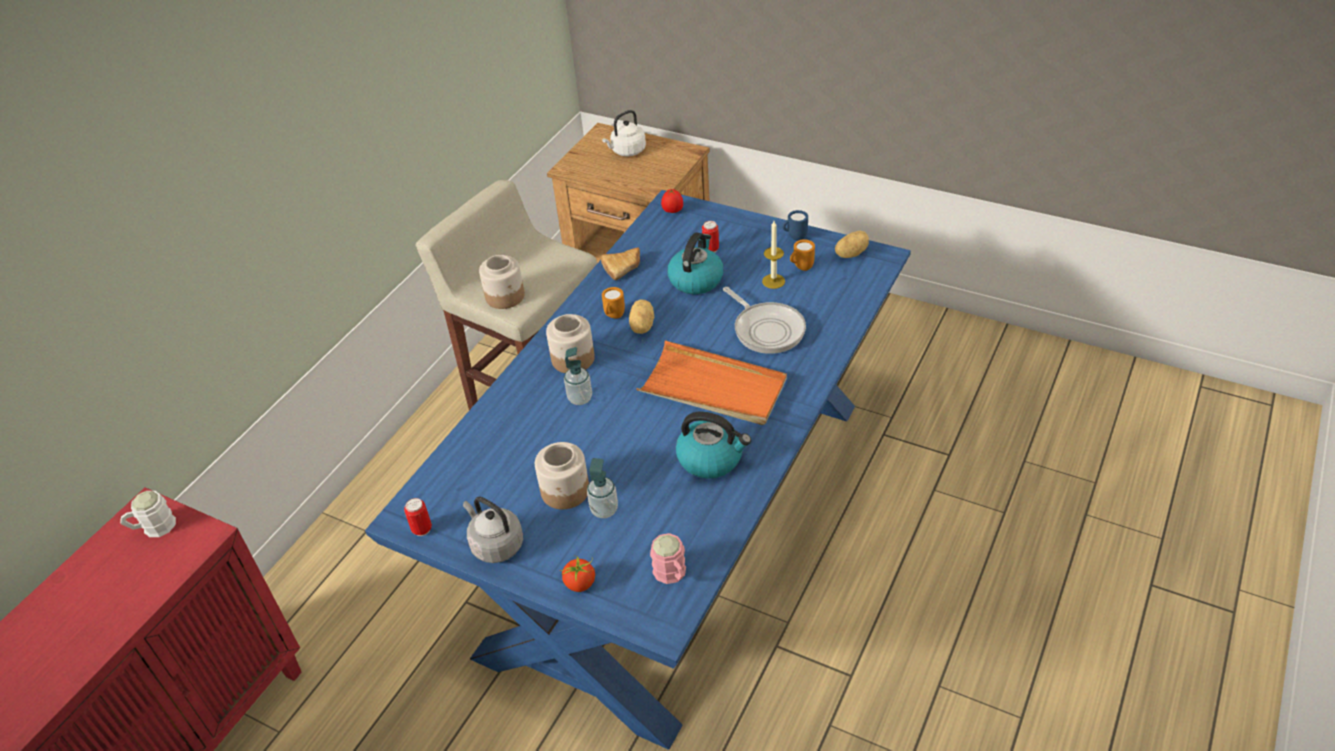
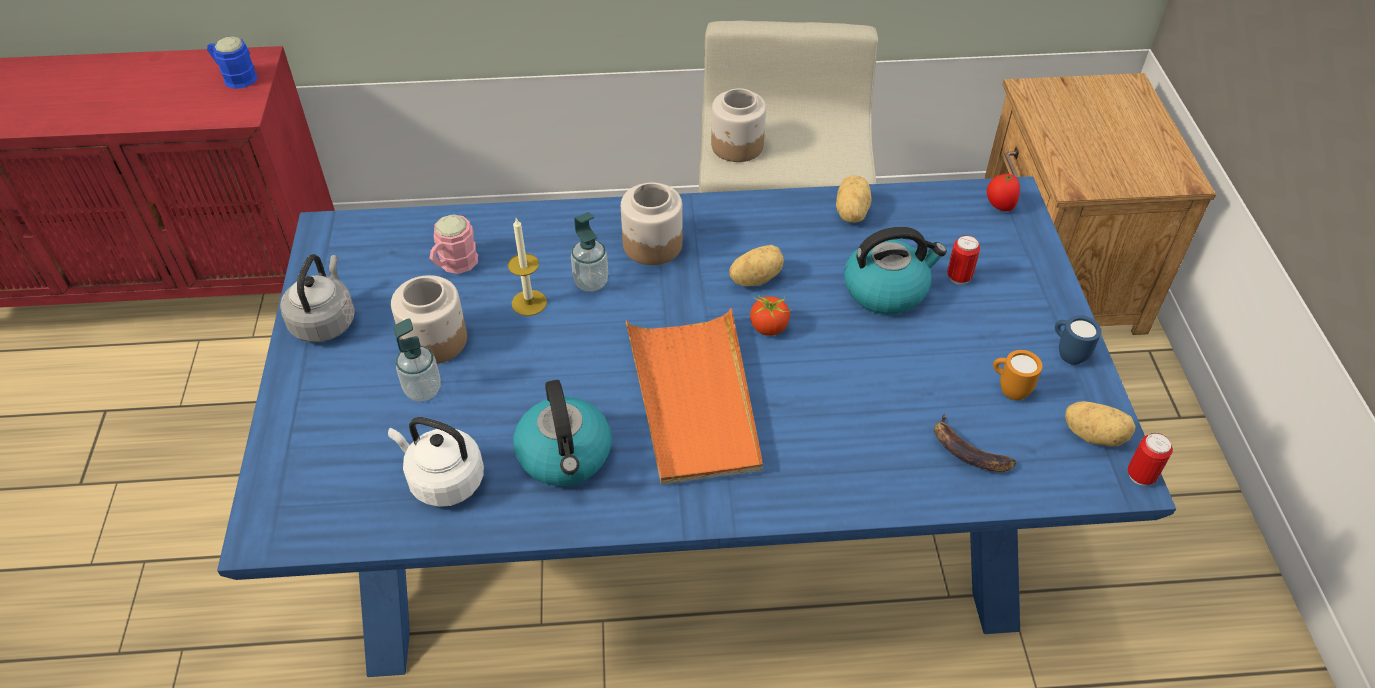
camera: 55 degrees right, 5 degrees up
white mug [120,491,176,537] -> blue mug [207,36,258,89]
can [404,498,432,536] -> can moved to [1128,433,1173,486]
tomato [560,555,595,592] -> tomato moved to [750,296,792,336]
bread [601,248,640,280] -> potato [836,175,871,223]
white kettle [602,110,646,156] -> white kettle moved to [388,417,484,507]
orange mug [602,287,625,319] -> none
pink mug [650,533,686,584] -> pink mug moved to [429,214,478,274]
frying pan [723,287,806,354] -> none
candle [762,221,785,289] -> candle moved to [508,218,547,316]
none -> banana [934,413,1016,472]

